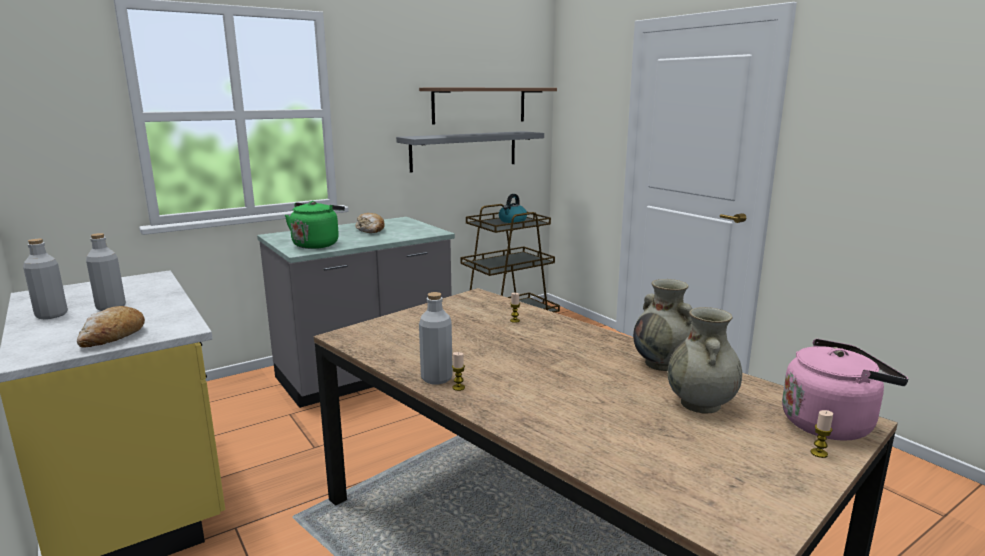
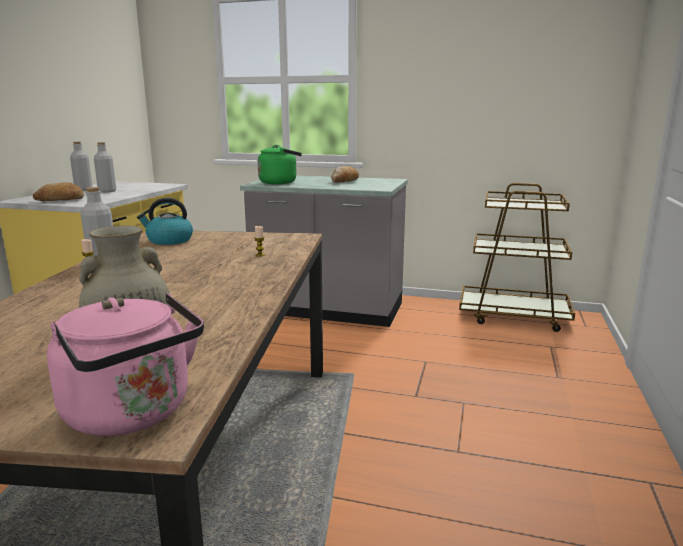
camera: 50 degrees right, 0 degrees up
grey shelf [396,131,544,173] -> none
brown shelf [419,87,557,125] -> none
kettle [499,194,527,223] -> kettle moved to [137,198,193,245]
beige vase [633,279,692,371] -> none
candle [810,410,833,458] -> none

